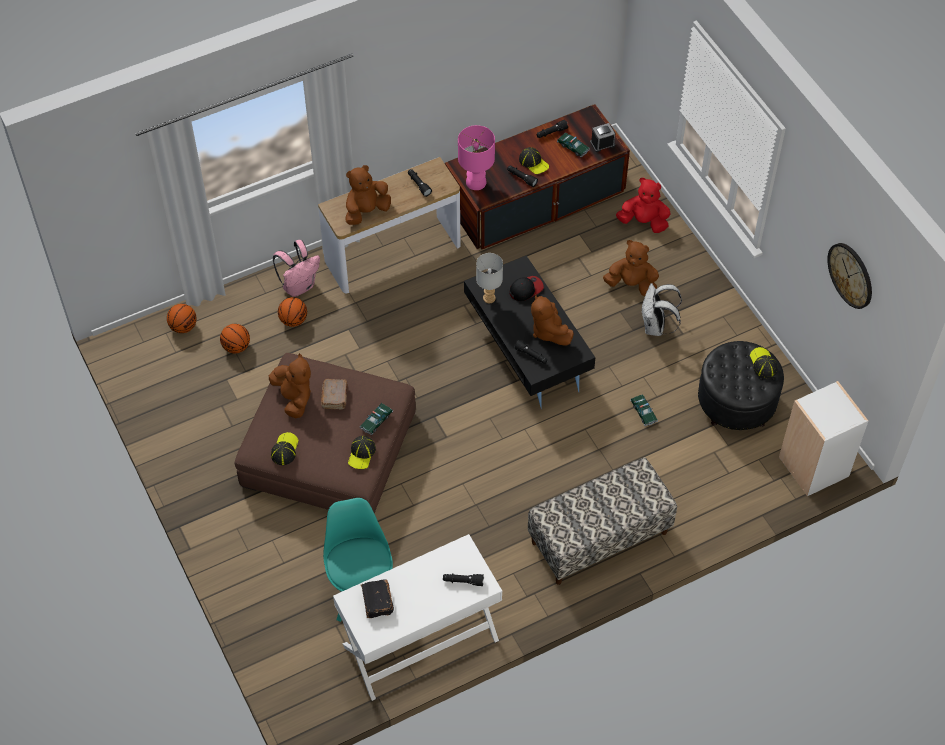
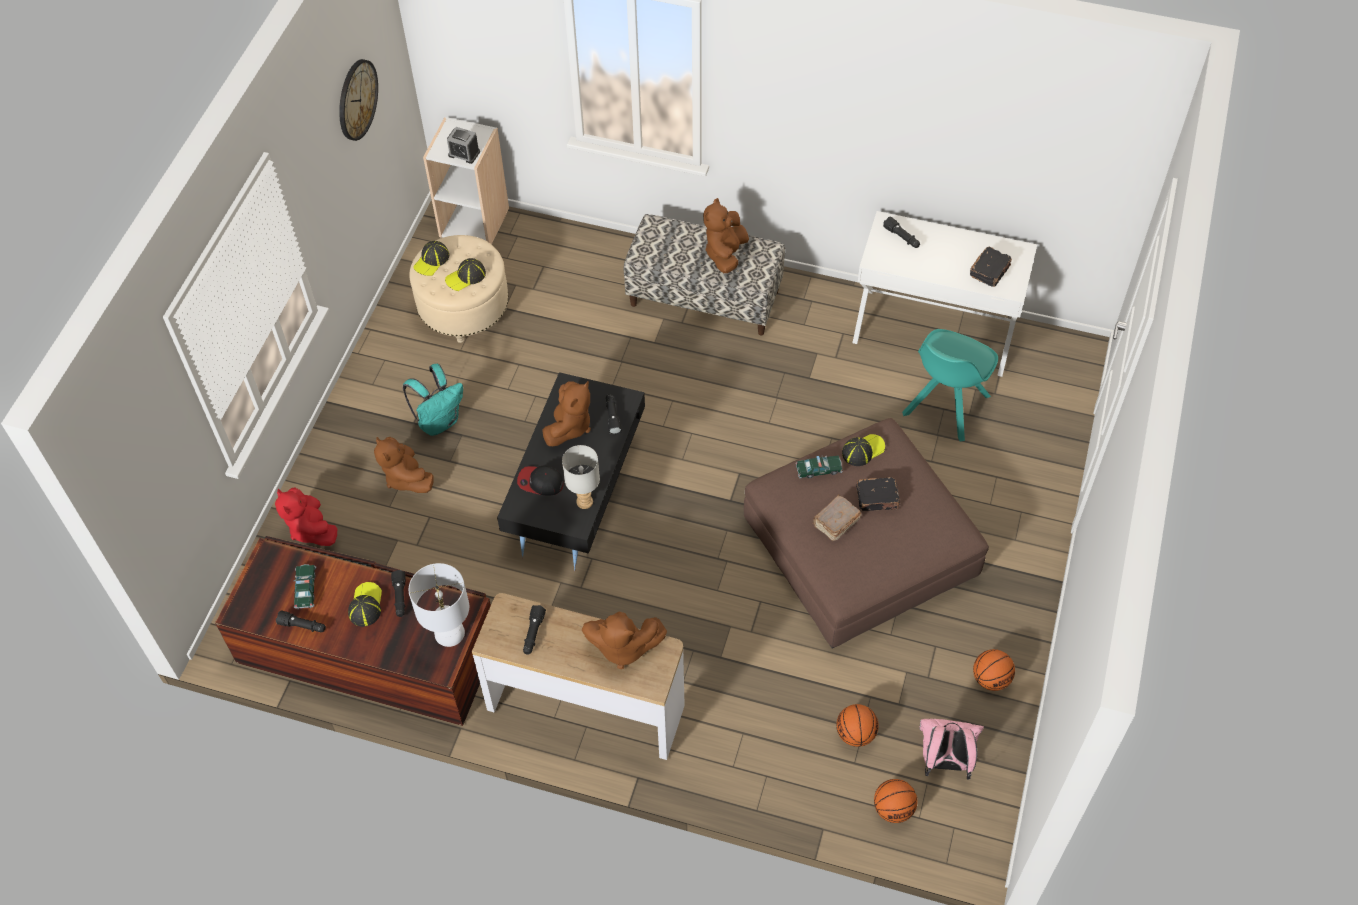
camera: 135 degrees left, 0 degrees up
brown plush toy [269,353,311,418] -> brown plush toy moved to [703,198,749,273]
cap [271,432,299,465] -> cap moved to [445,258,486,291]
pink backpack [273,240,320,297] -> pink backpack moved to [920,719,984,780]
basketball [278,297,307,327] -> basketball moved to [973,649,1015,691]
pink table lamp [458,125,495,190] -> white table lamp [409,563,469,647]
alarm clock [590,123,616,152] -> alarm clock moved to [447,127,480,164]
toy car [630,394,658,426] -> none
white backpack [641,283,682,336] -> turquoise backpack [403,364,463,436]
black ottoman [698,341,784,430] -> beige ottoman [409,235,508,343]
none -> black book [856,477,900,511]

